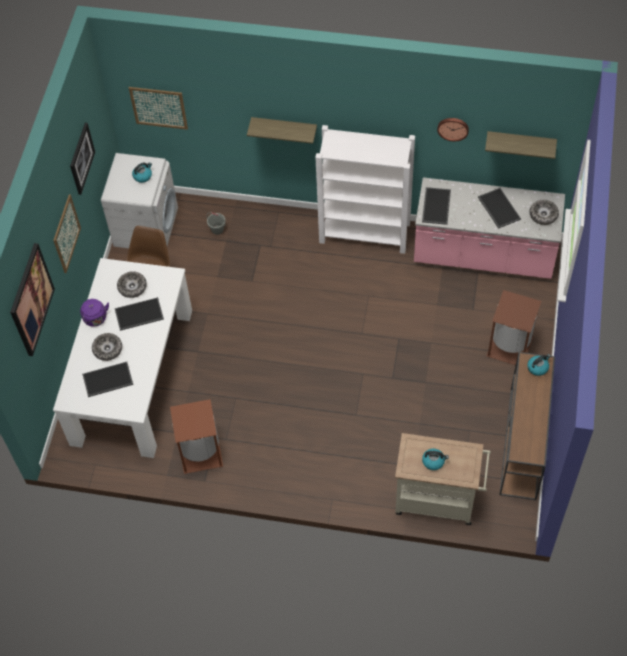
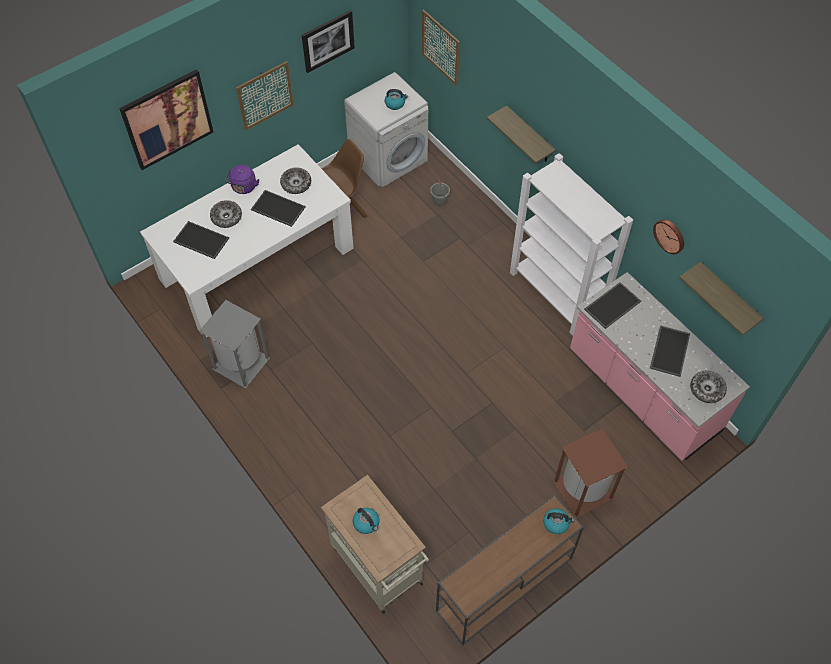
camera: 40 degrees right, 0 degrees up
brown trash can [170,399,223,474] -> grey trash can [199,300,270,388]

